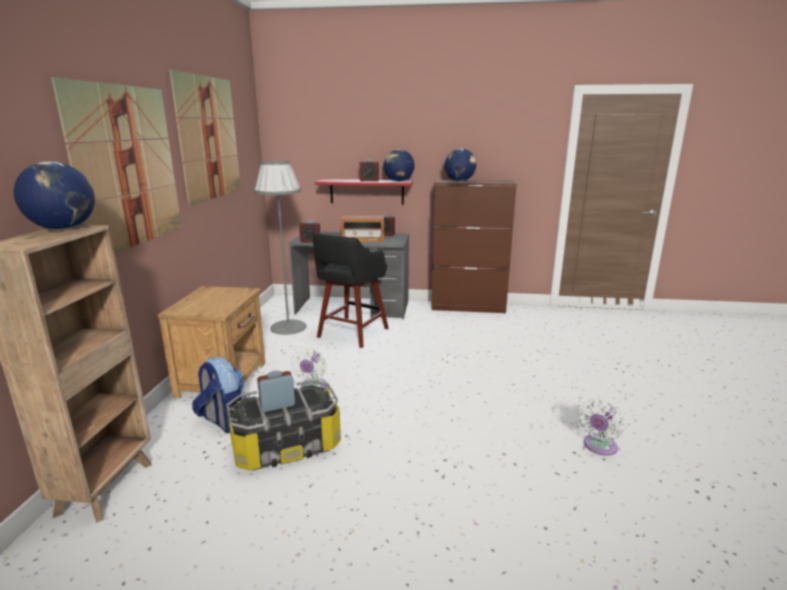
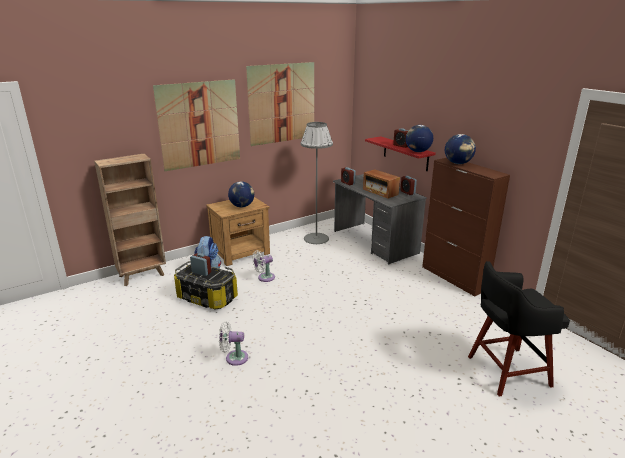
camera: 50 degrees right, 5 degrees up
globe [14,161,95,230] -> globe moved to [228,181,254,207]
black stool [313,233,388,348] -> black stool moved to [468,261,570,396]
white fan [578,398,625,456] -> white fan moved to [219,322,248,366]

